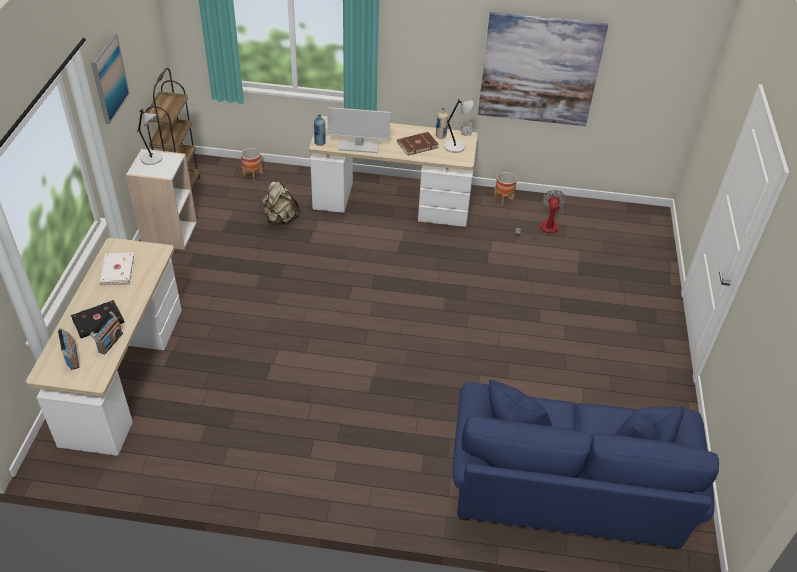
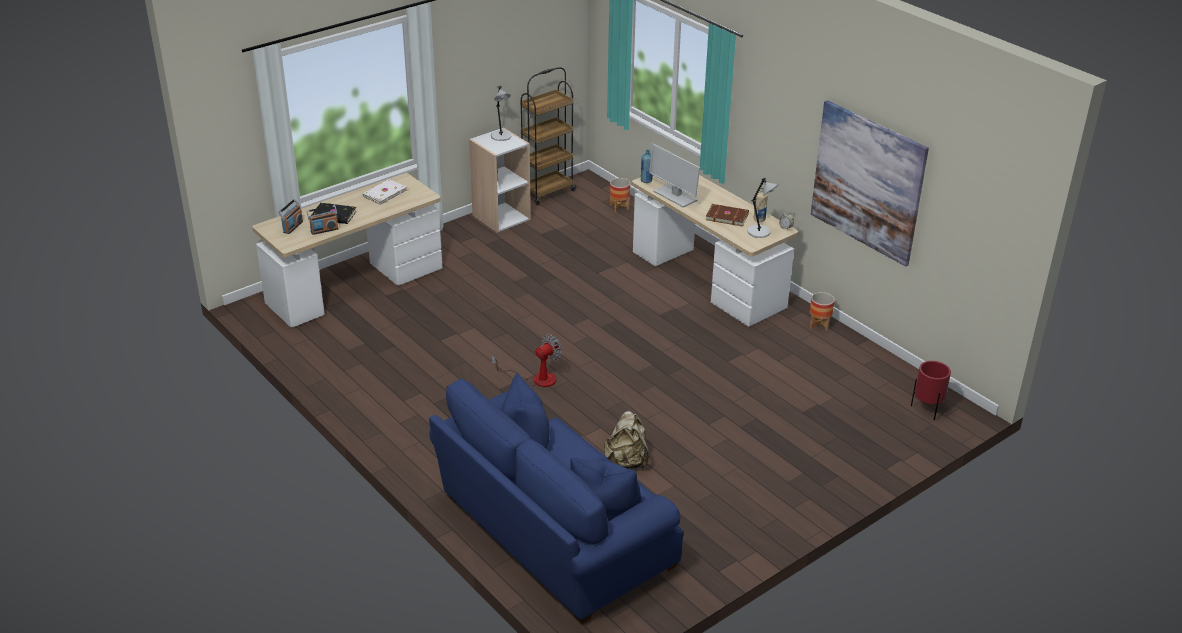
camera: 45 degrees right, 10 degrees down
picture [91,33,130,124] -> none
beige backpack [262,181,300,226] -> beige backpack moved to [604,411,649,469]
fan [515,190,566,240] -> fan moved to [491,334,562,387]
none -> red planter [911,361,951,420]

